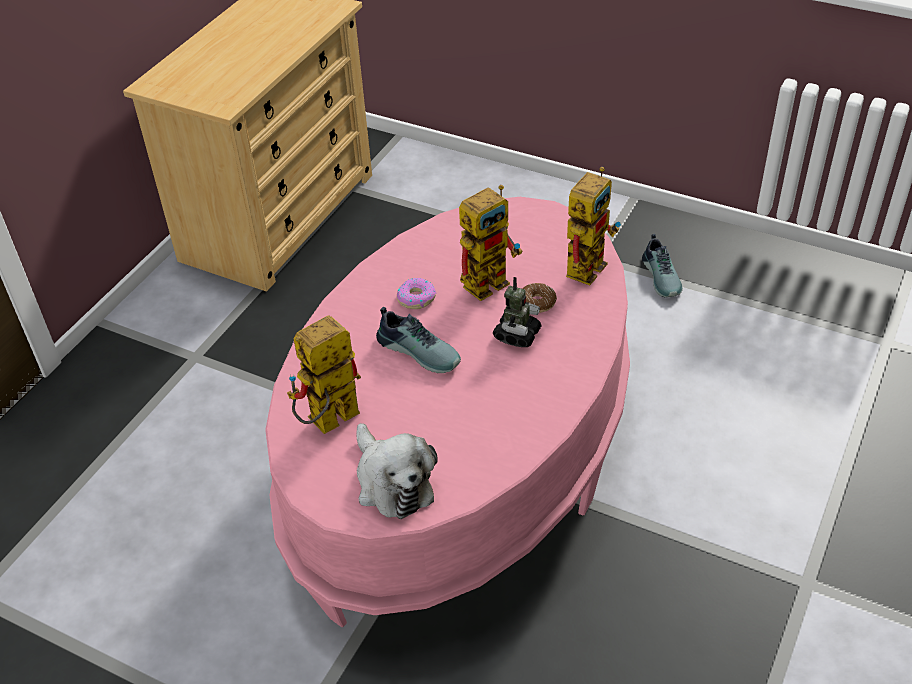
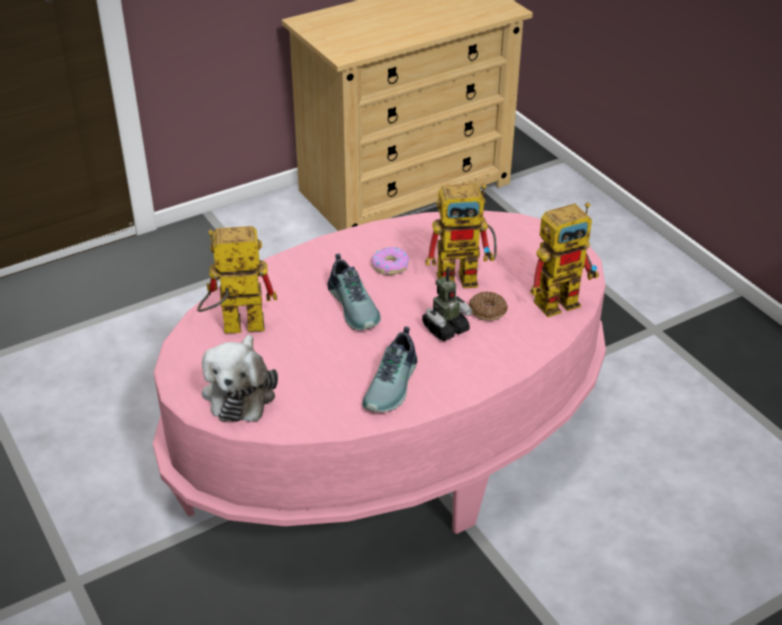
camera: 30 degrees right, 5 degrees down
shoe [642,234,683,298] -> shoe moved to [362,326,417,412]

